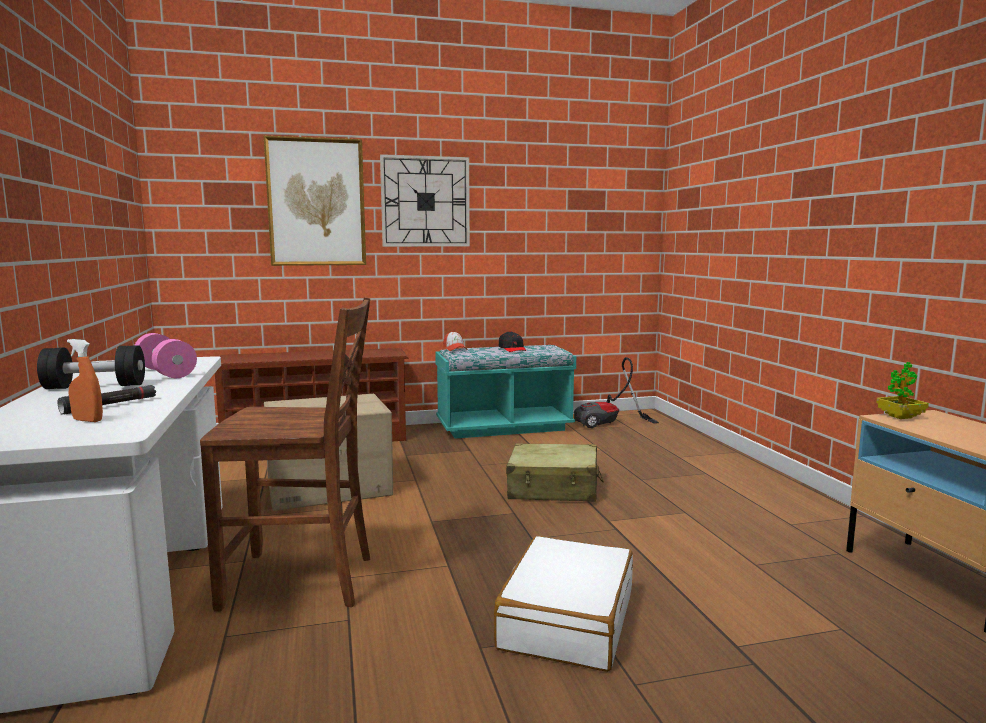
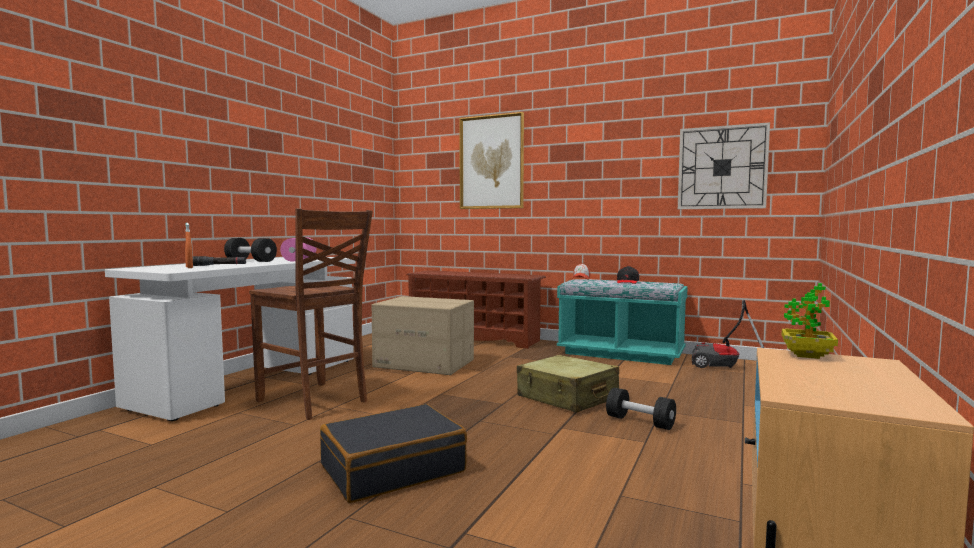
camera: 40 degrees right, 5 degrees down
wall clock [380,154,470,247] -> wall clock moved to [678,122,770,209]
white suitcase [494,536,633,672] -> black suitcase [320,404,467,503]
none -> black dumbbell [606,388,676,430]

